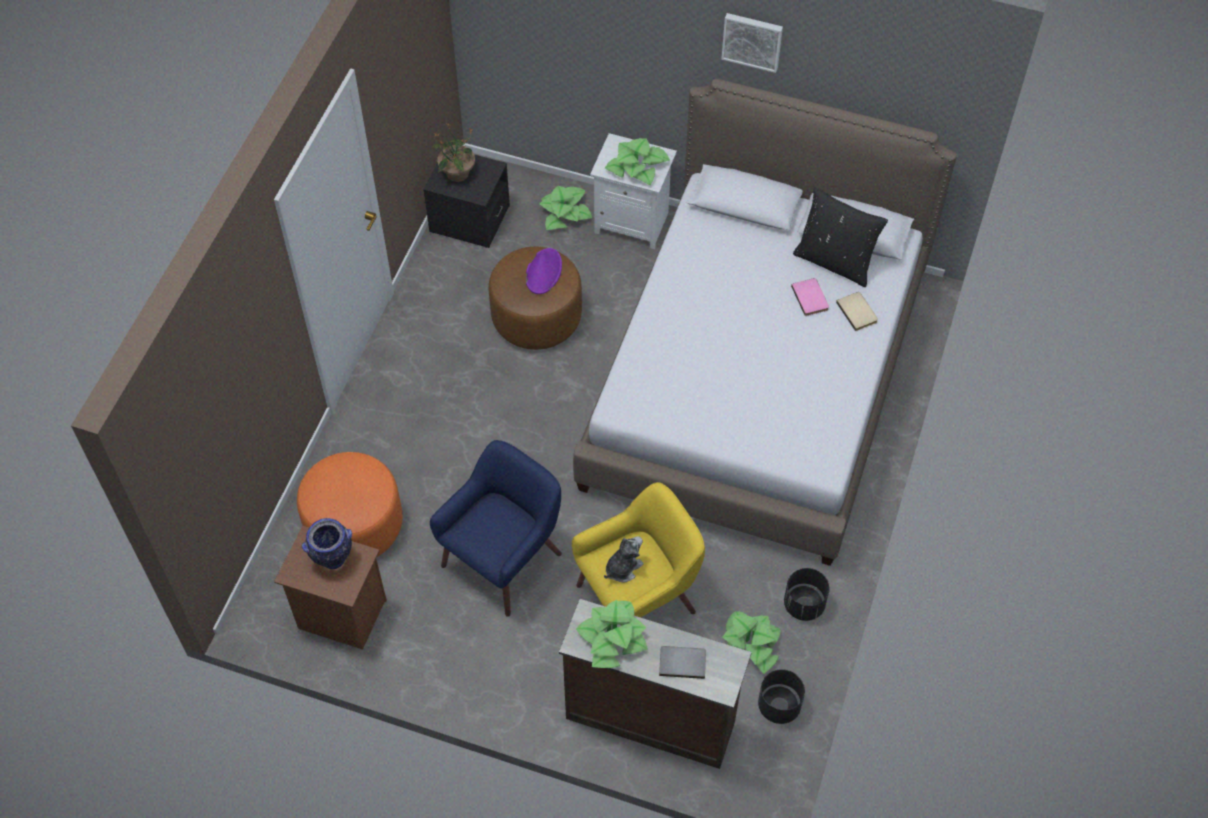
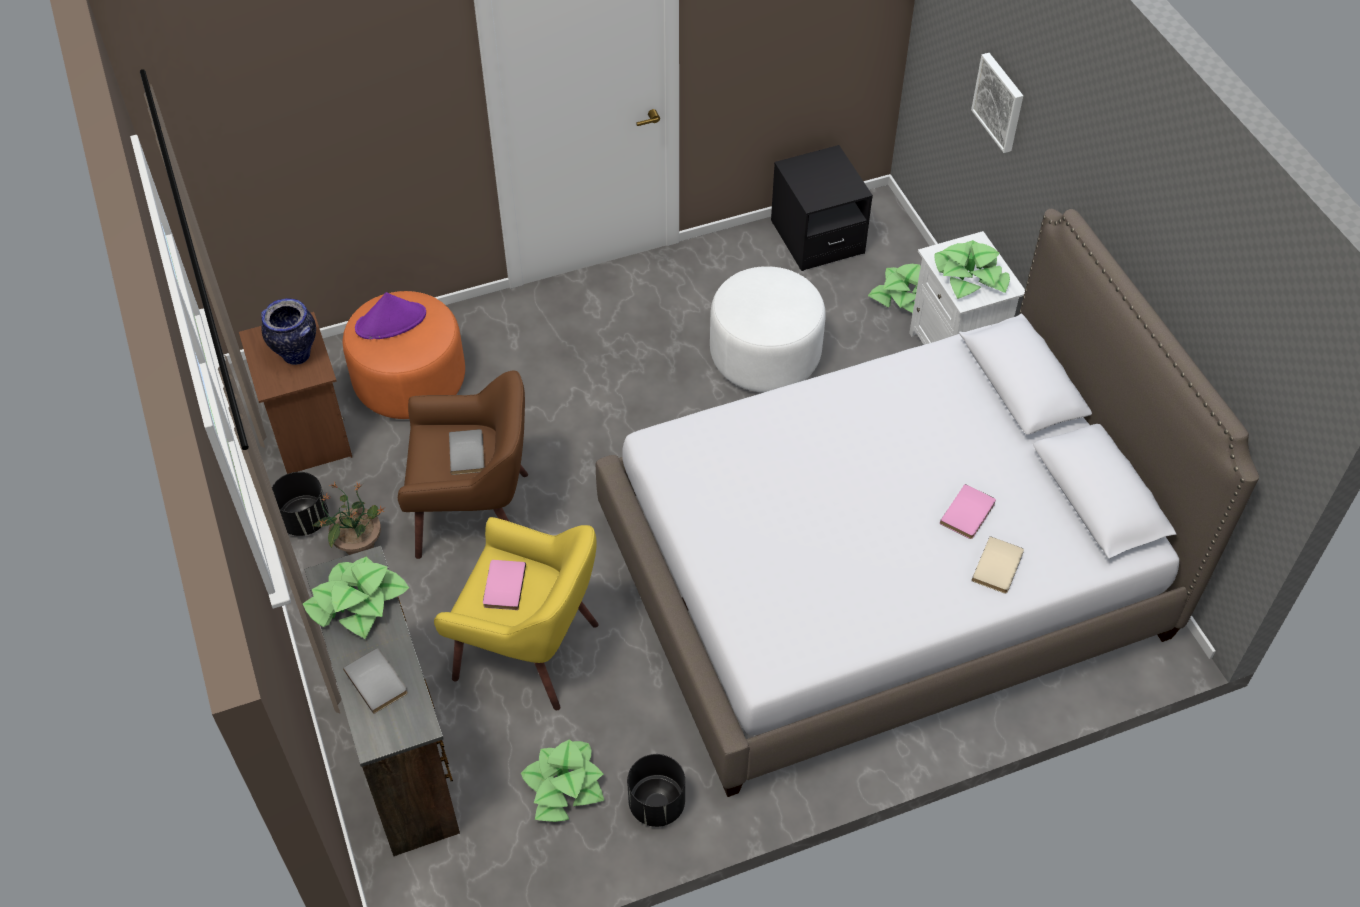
camera: 50 degrees right, 5 degrees down
blue armchair [430,440,562,617] -> brown armchair [398,370,528,559]
potted plant [432,124,475,182] -> potted plant moved to [312,481,386,555]
brown ottoman [489,246,582,350] -> white ottoman [710,266,826,392]
purple hat [526,248,562,294] -> purple hat moved to [355,292,426,339]
plush toy [604,536,644,583] -> pink book [483,560,526,610]
picture [721,13,783,73] -> picture moved to [971,53,1023,153]
black planter [758,669,805,724] -> black planter moved to [272,472,328,536]
black pillow [793,187,888,287] -> none
none -> grey book [449,429,485,475]

